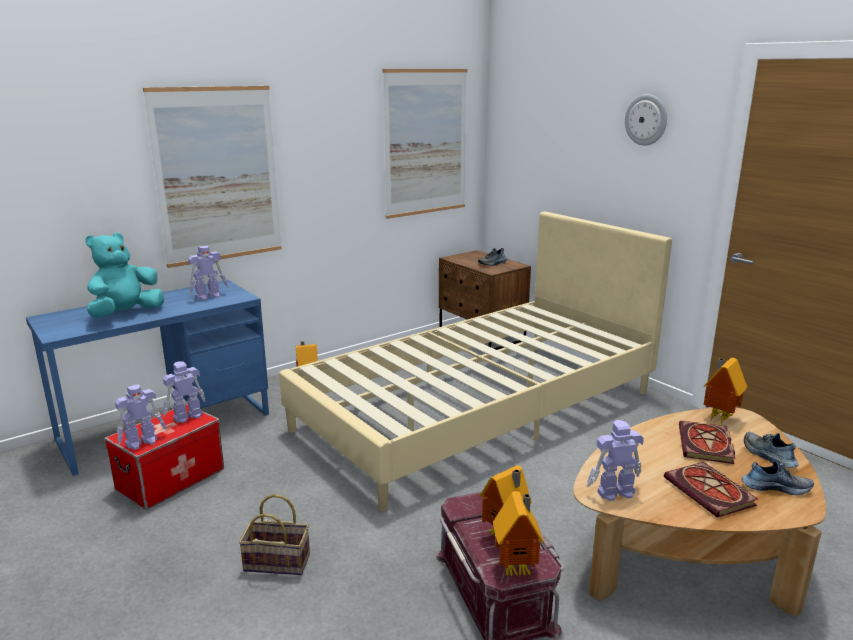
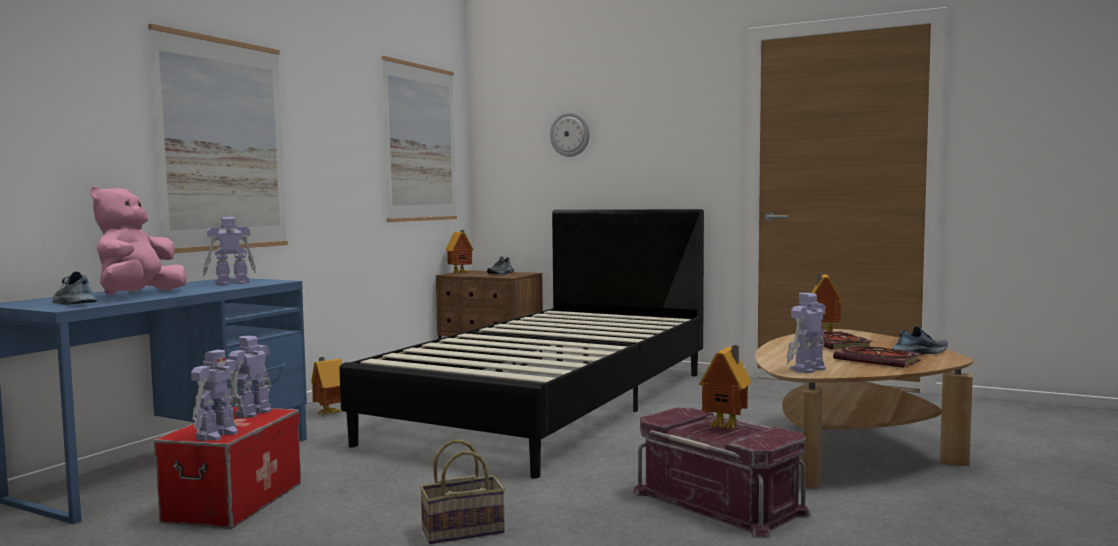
camera: 25 degrees left, 15 degrees down
turquoise plush toy [85,232,164,317] -> pink plush toy [90,186,186,295]
toy robot [188,246,228,300] -> toy robot turned 150 degrees counterclockwise [203,217,256,285]
beige bed [279,211,672,511] -> black bed [339,209,704,479]
toy house [493,491,544,576] -> toy house moved to [446,230,474,273]
wall clock [625,94,667,146] -> wall clock moved to [550,112,590,157]
shoe [744,431,799,468] -> shoe moved to [53,271,97,305]

